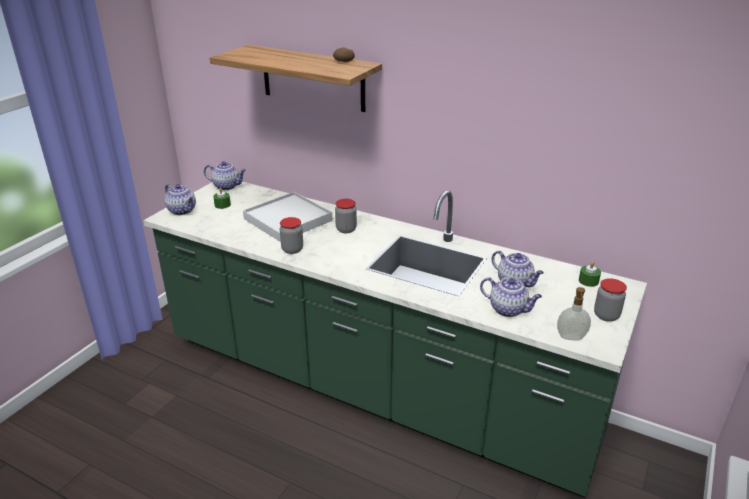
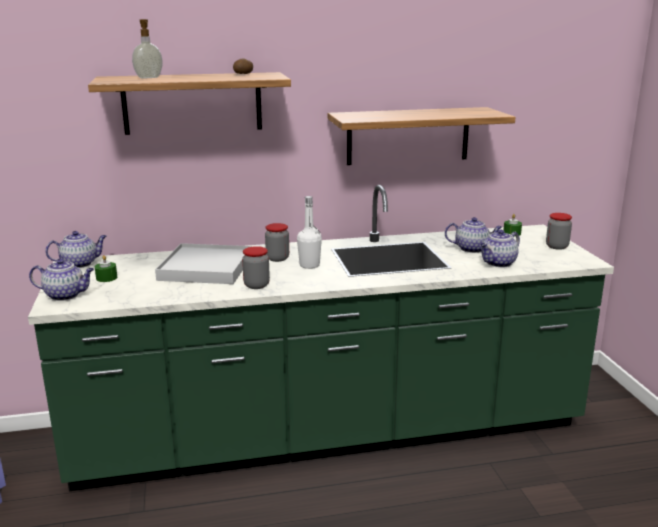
camera: 40 degrees left, 10 degrees down
teapot [480,277,542,317] -> teapot turned 150 degrees clockwise [480,230,520,267]
soap dispenser [557,287,591,340] -> soap dispenser moved to [132,19,163,78]
none -> white bottle [297,196,322,269]
none -> shelf [328,107,516,165]

